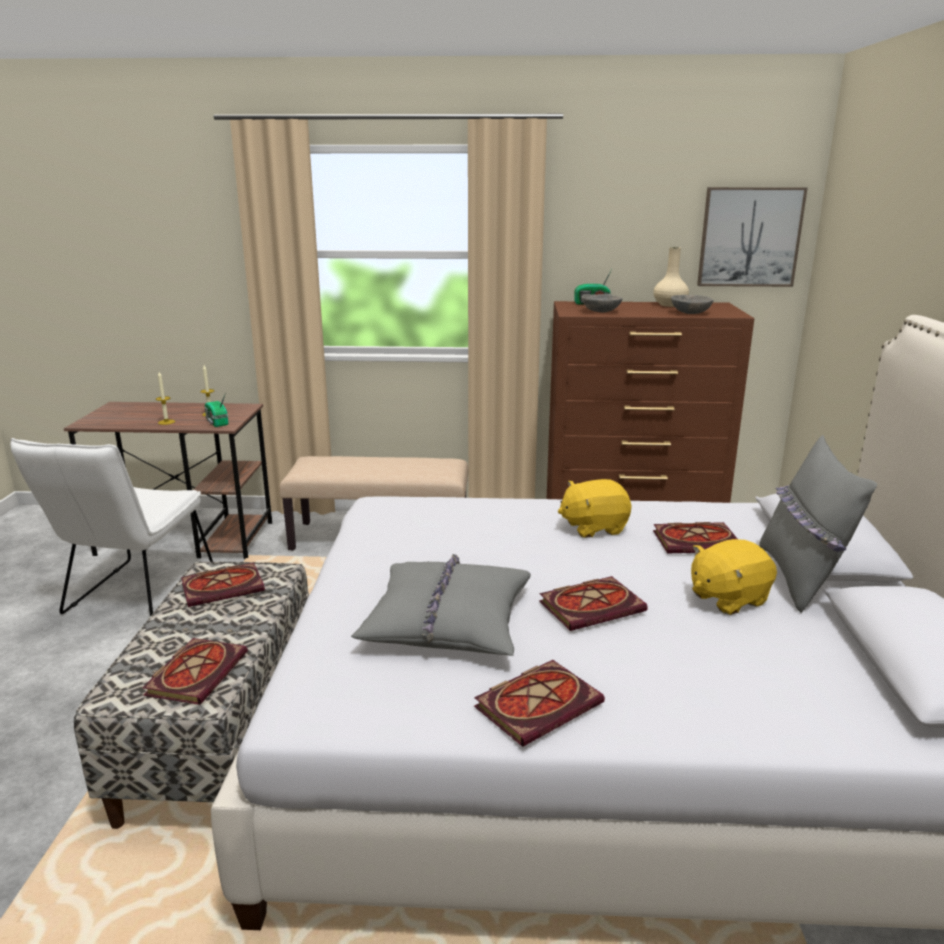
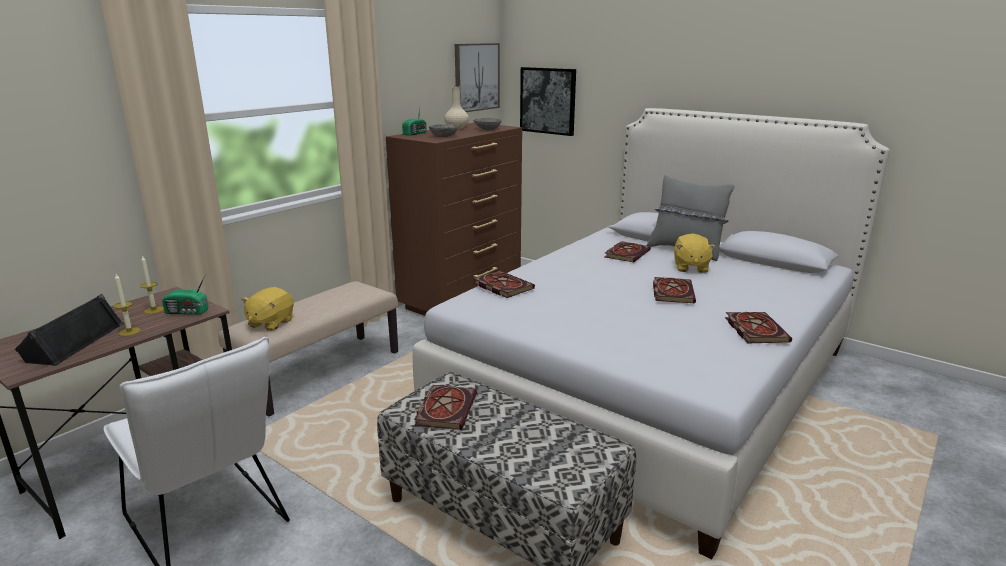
camera: 55 degrees left, 0 degrees up
book [142,638,248,705] -> book moved to [473,271,535,298]
grey pillow [351,554,531,656] -> none
yellow plush toy [558,479,632,538] -> yellow plush toy moved to [241,287,294,331]
none -> black speaker [15,294,124,366]
none -> picture [520,67,576,136]

